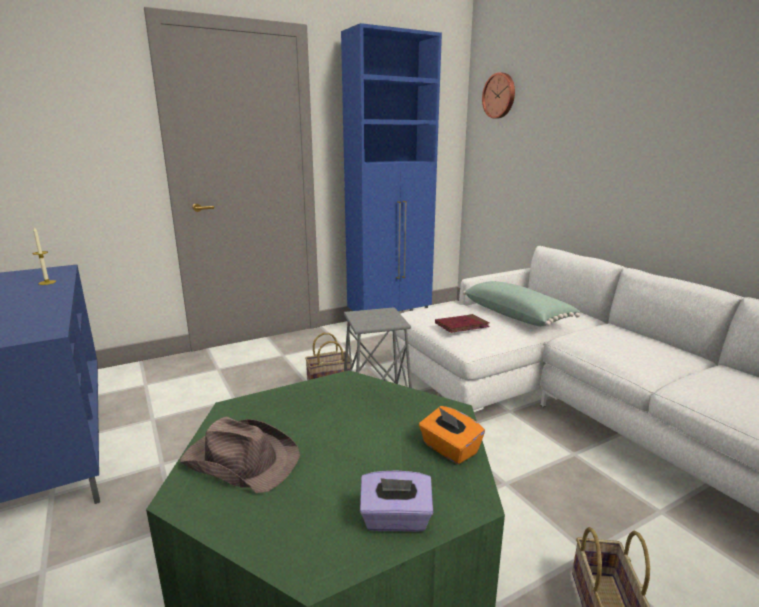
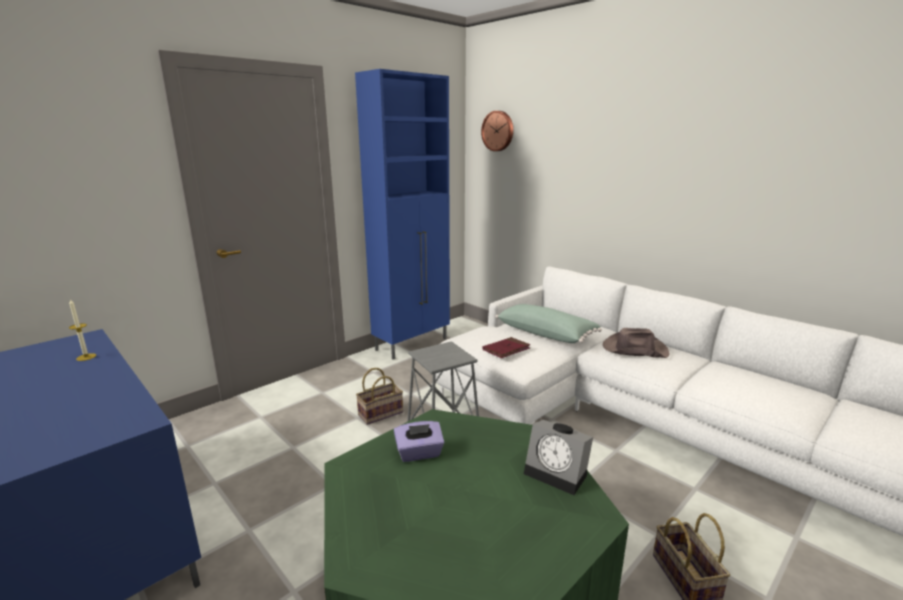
camera: 15 degrees left, 0 degrees up
brown hat [180,417,300,493] -> brown hat moved to [603,328,669,358]
purple tissue box [360,471,433,532] -> purple tissue box moved to [394,421,445,462]
orange tissue box [419,406,485,464] -> alarm clock [524,420,593,495]

